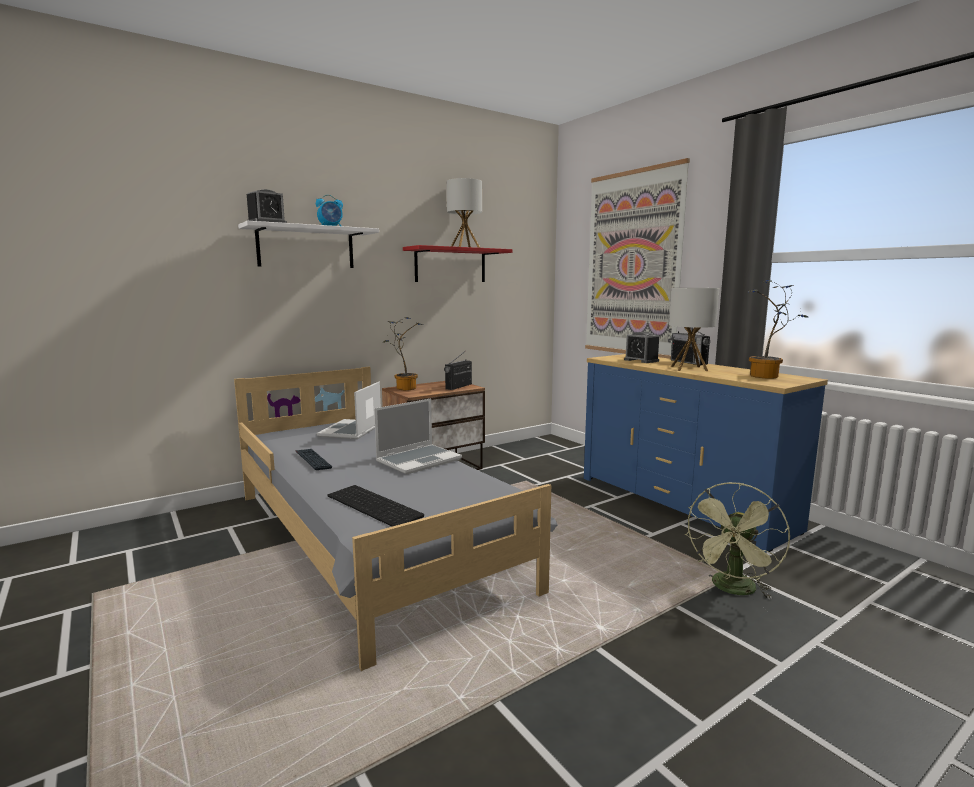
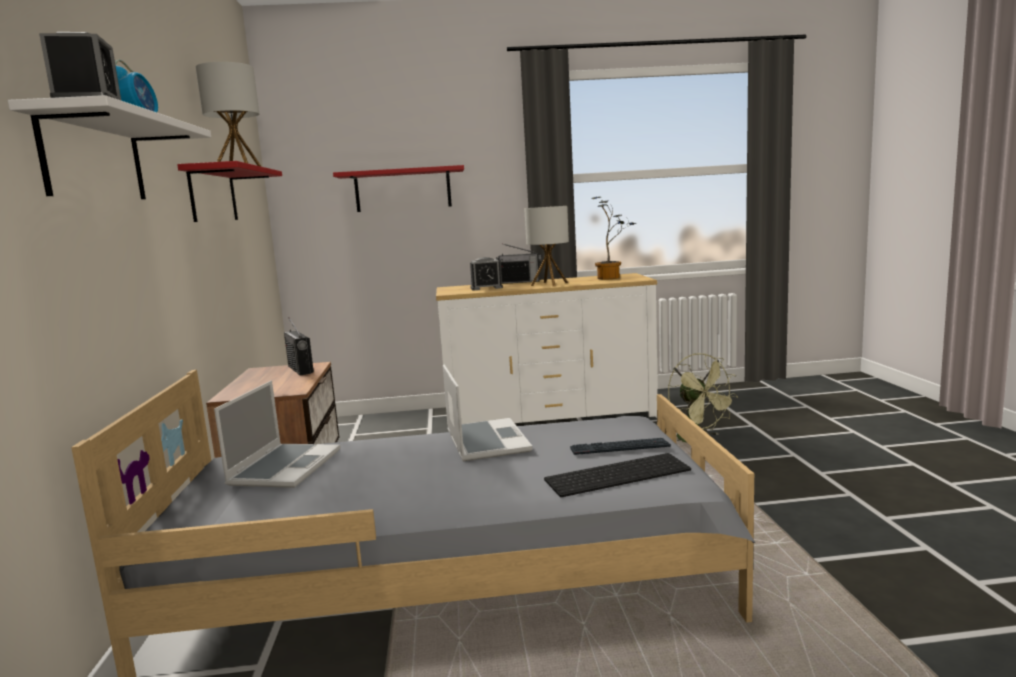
camera: 60 degrees left, 0 degrees up
keyboard [295,449,333,470] -> keyboard moved to [570,438,671,455]
laptop [317,382,381,439] -> laptop turned 120 degrees counterclockwise [214,381,340,488]
potted plant [383,317,423,390] -> none
blue dresser [584,354,828,552] -> white dresser [436,273,658,432]
picture [585,158,690,359] -> red shelf [333,165,464,212]

